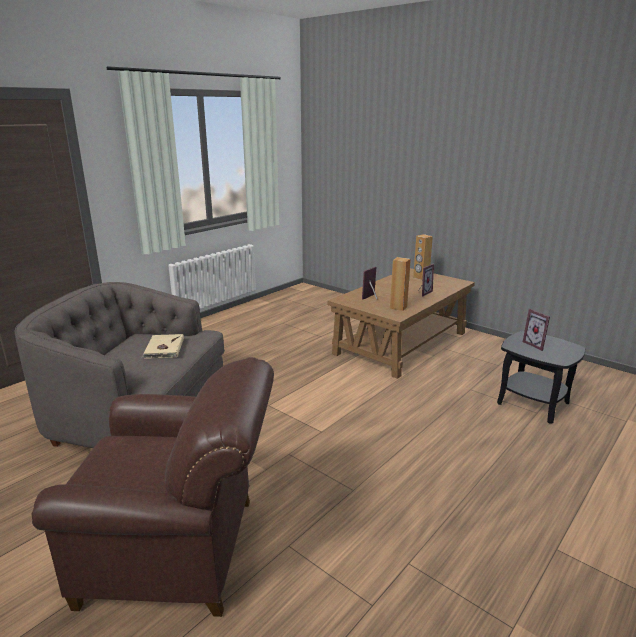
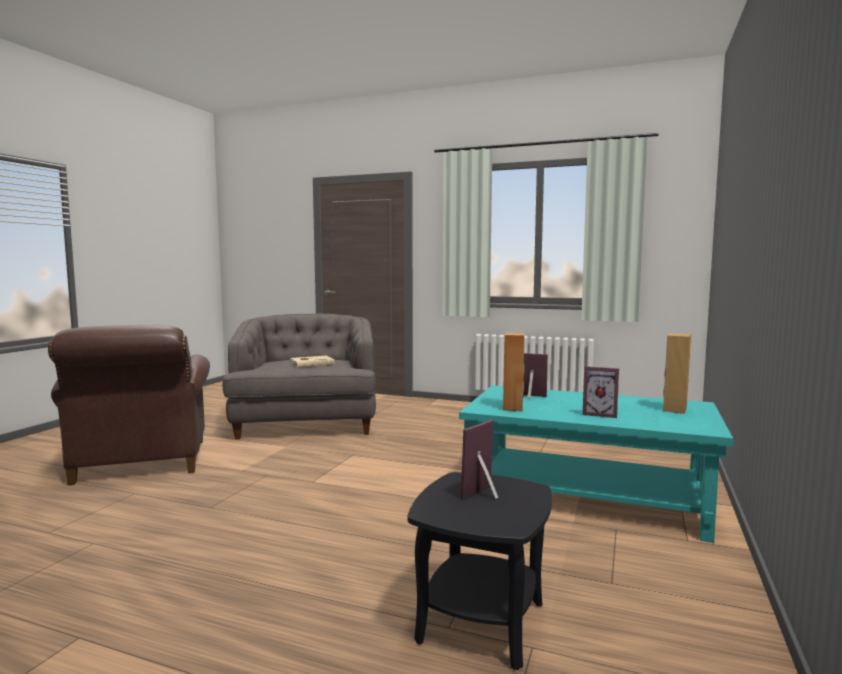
camera: 70 degrees right, 15 degrees down
brown coffee table [327,268,475,379] -> turquoise coffee table [459,385,733,543]

